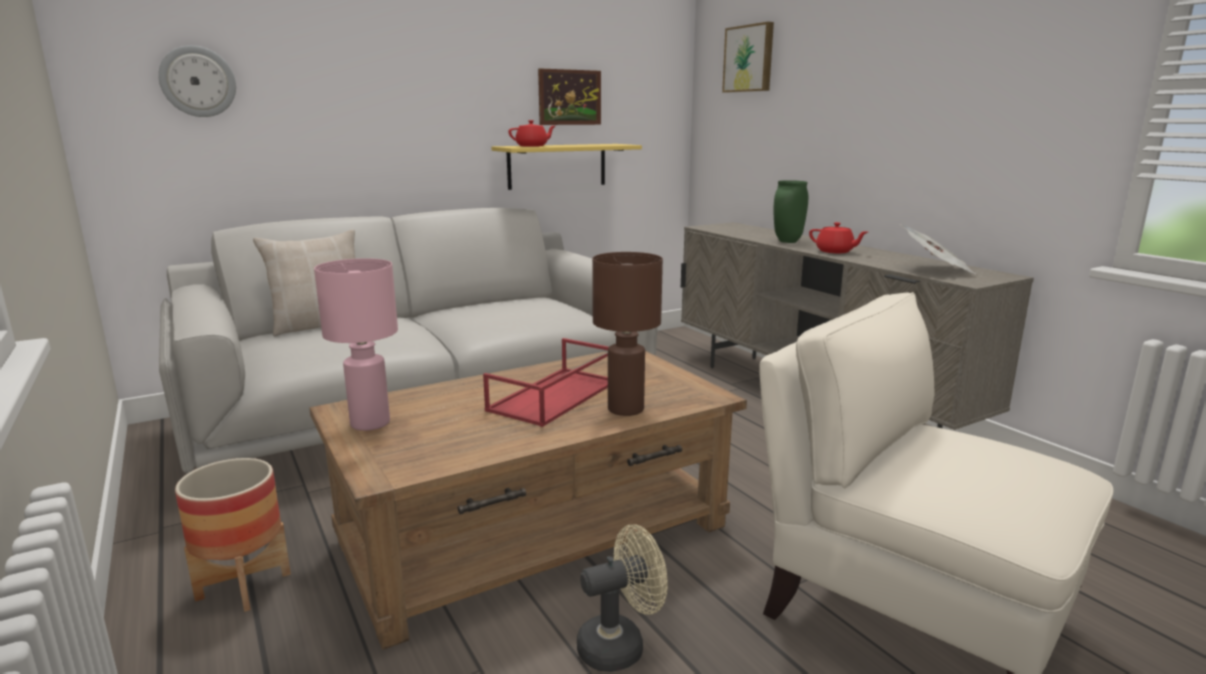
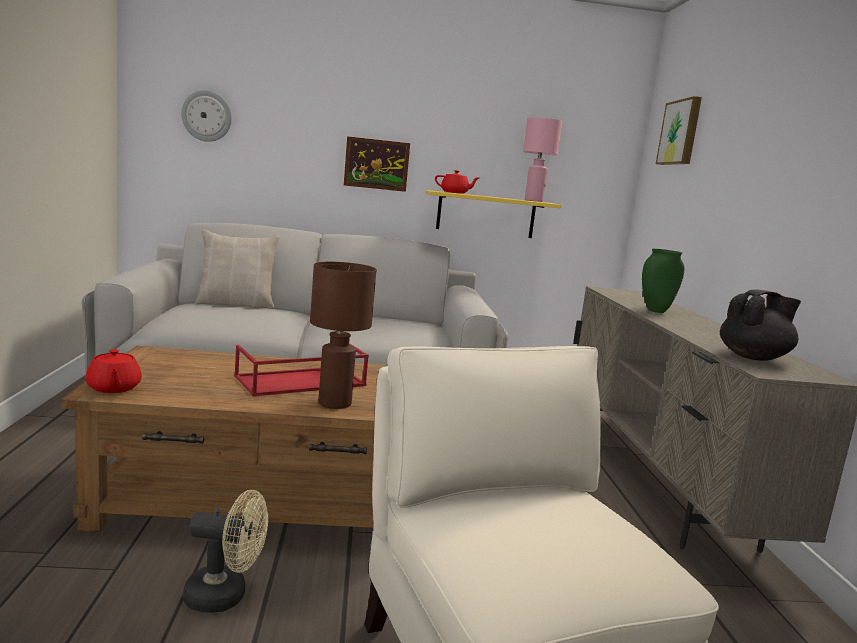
camera: 25 degrees right, 5 degrees down
planter [175,458,291,612] -> none
pink table lamp [314,258,398,431] -> pink table lamp moved to [523,117,562,202]
picture [538,68,601,125] -> picture moved to [344,136,410,192]
red teapot [809,222,868,253] -> red teapot moved to [85,349,142,393]
newspaper [900,224,977,275] -> black teapot [720,289,801,361]

